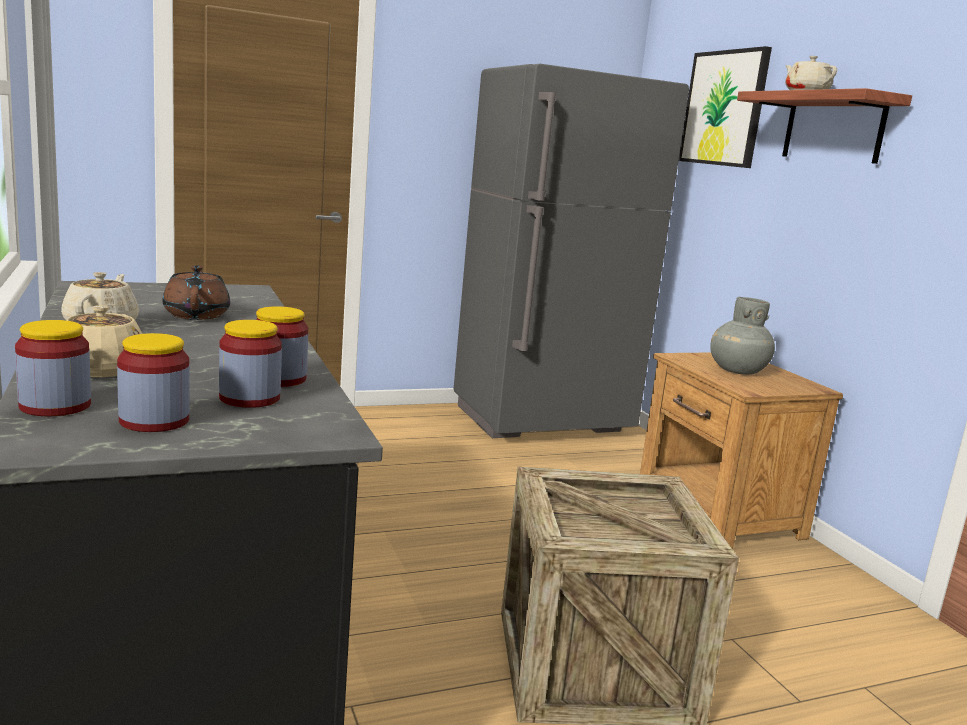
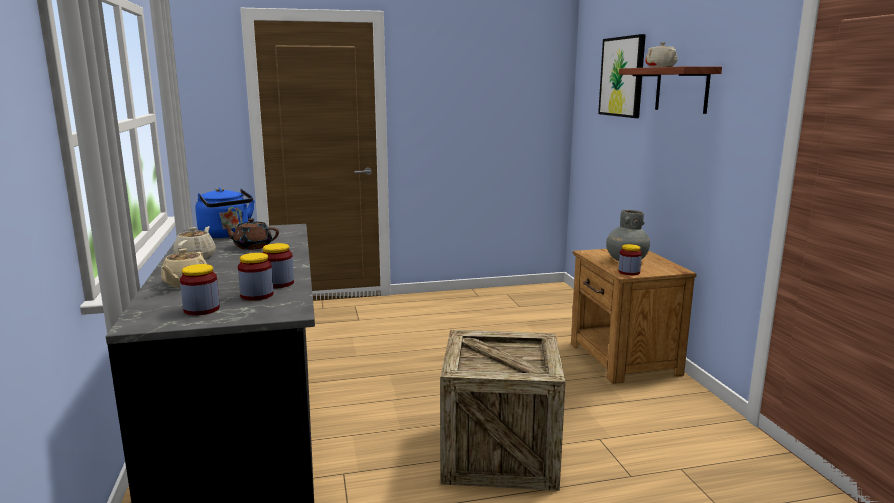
camera: 10 degrees right, 0 degrees up
jar [15,320,91,416] -> jar moved to [618,244,642,275]
brown teapot [162,265,230,320] -> brown teapot turned 75 degrees counterclockwise [222,218,279,250]
grey fridge [454,64,689,438] -> none
none -> blue kettle [195,188,255,238]

